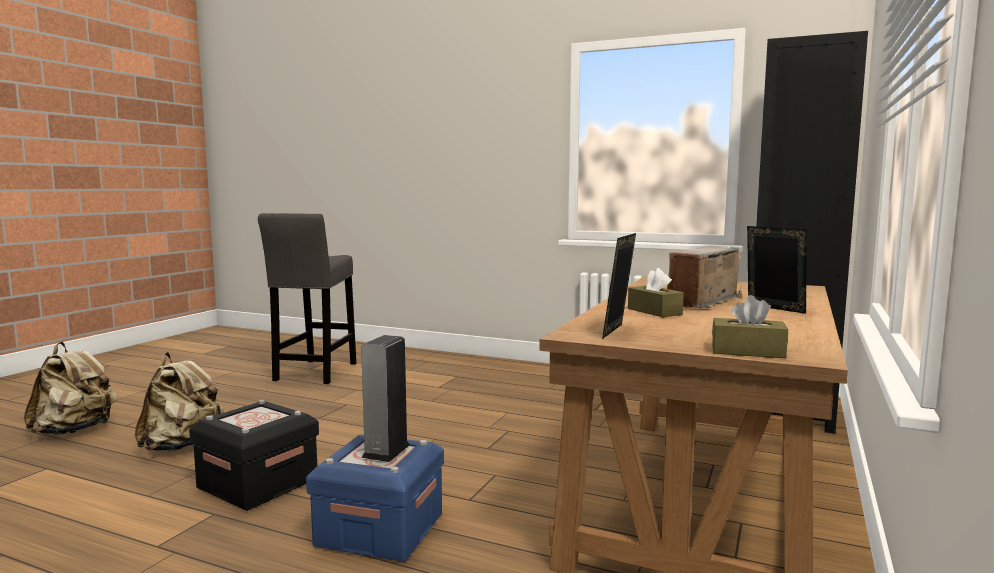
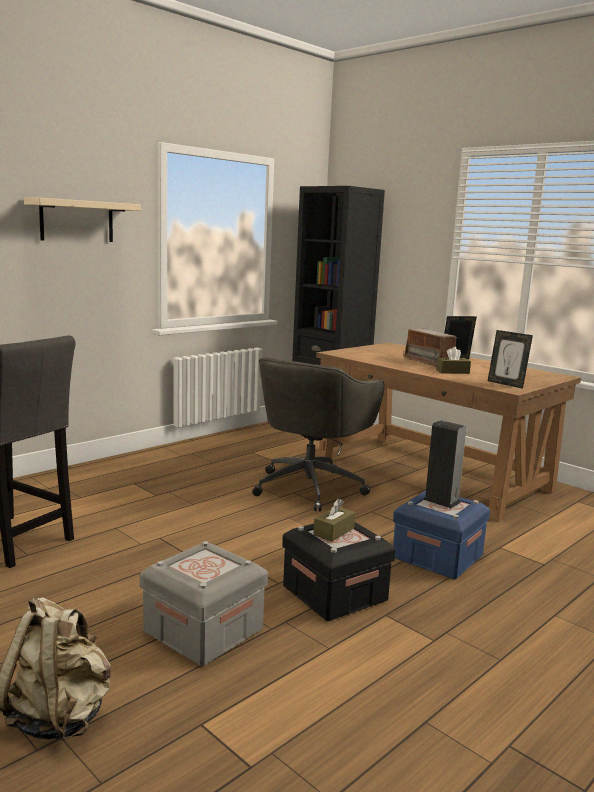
camera: 70 degrees left, 5 degrees up
beige backpack [134,352,224,451] -> grey storage box [140,541,268,666]
brown tissue box [712,295,788,358] -> brown tissue box moved to [313,499,355,542]
none -> beige shelf [24,198,141,242]
none -> grey office chair [252,357,385,512]

